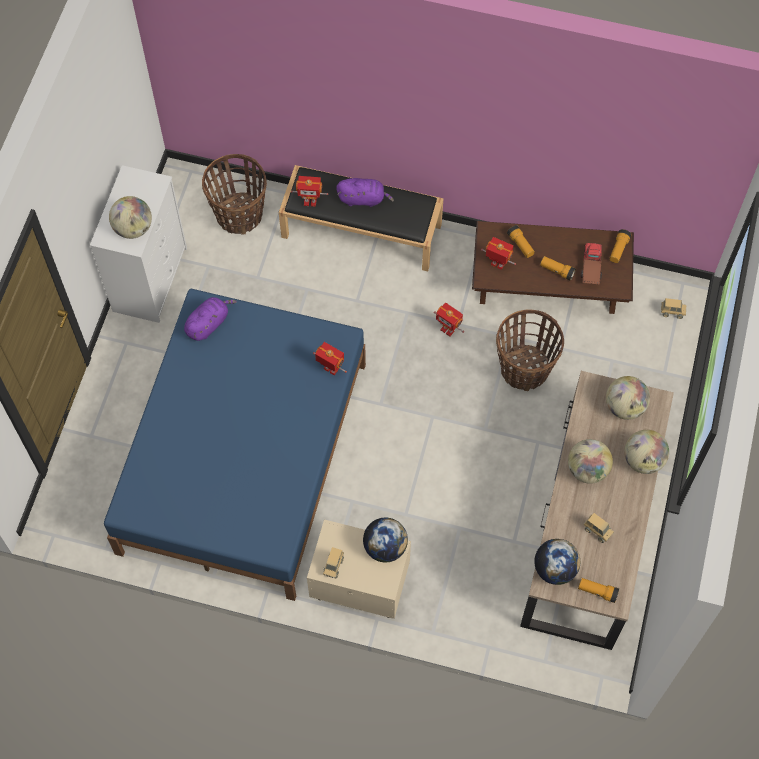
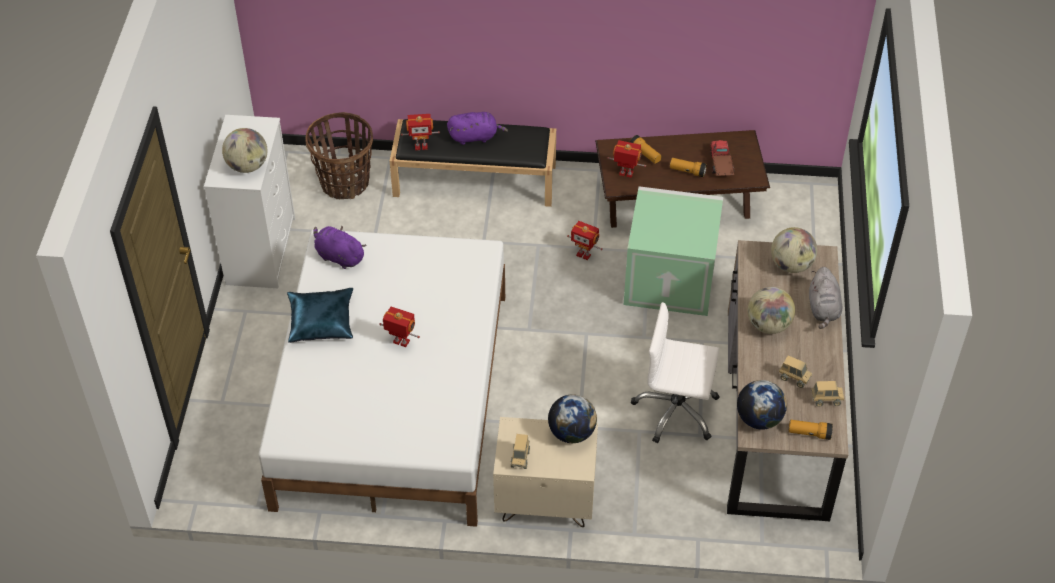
camera: 10 degrees left, 15 degrees down
blue bed [104,289,366,601] -> white bed [259,229,505,527]
purple plush toy [184,297,237,341] -> purple plush toy turned 90 degrees counterclockwise [313,225,366,269]
toy robot [313,342,347,375] -> toy robot moved to [379,307,420,347]
basket [496,310,564,391] -> green storage box [624,186,723,316]
flashlight [609,229,631,263] -> none
globe [624,430,669,474] -> grey plush toy [809,267,842,329]
toy truck [661,298,686,319] -> toy truck moved to [811,381,844,407]
none -> blue pillow [287,288,353,343]
none -> white office chair [631,302,720,444]

